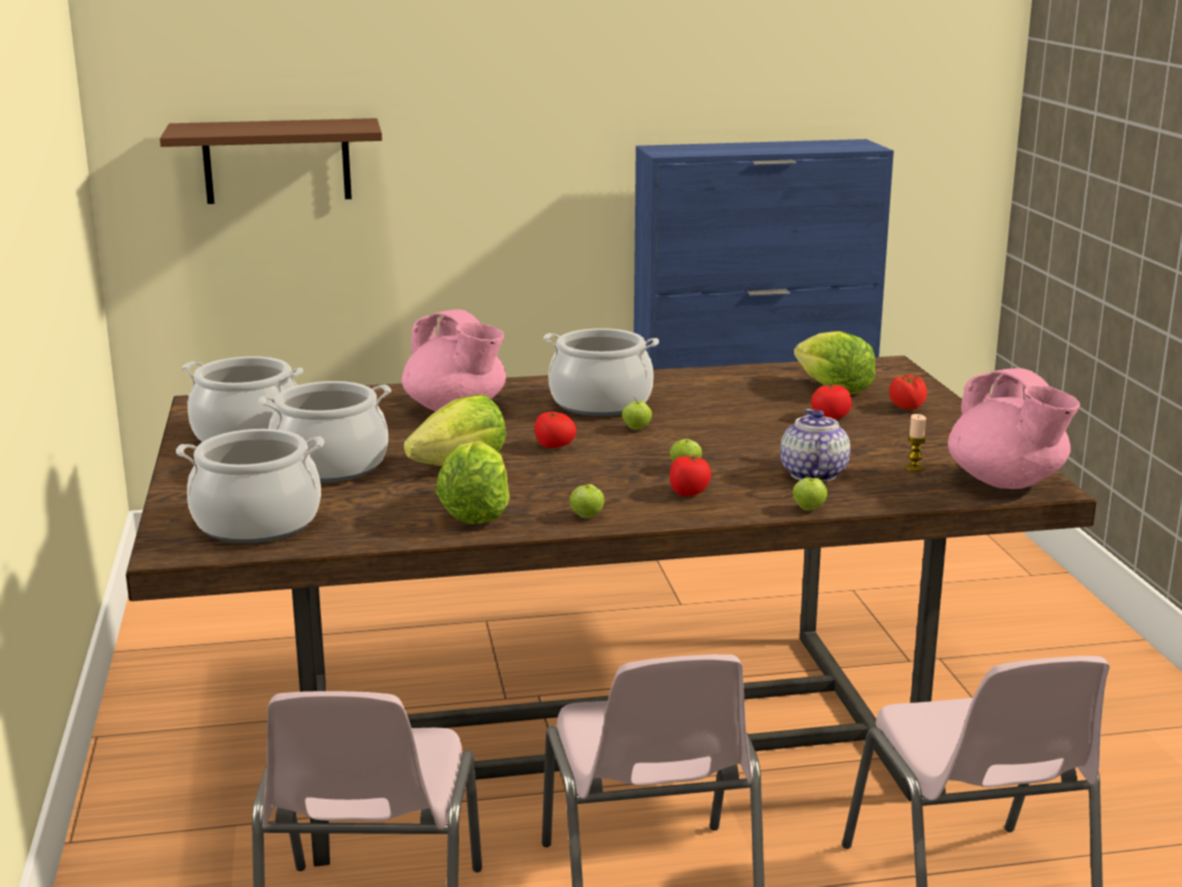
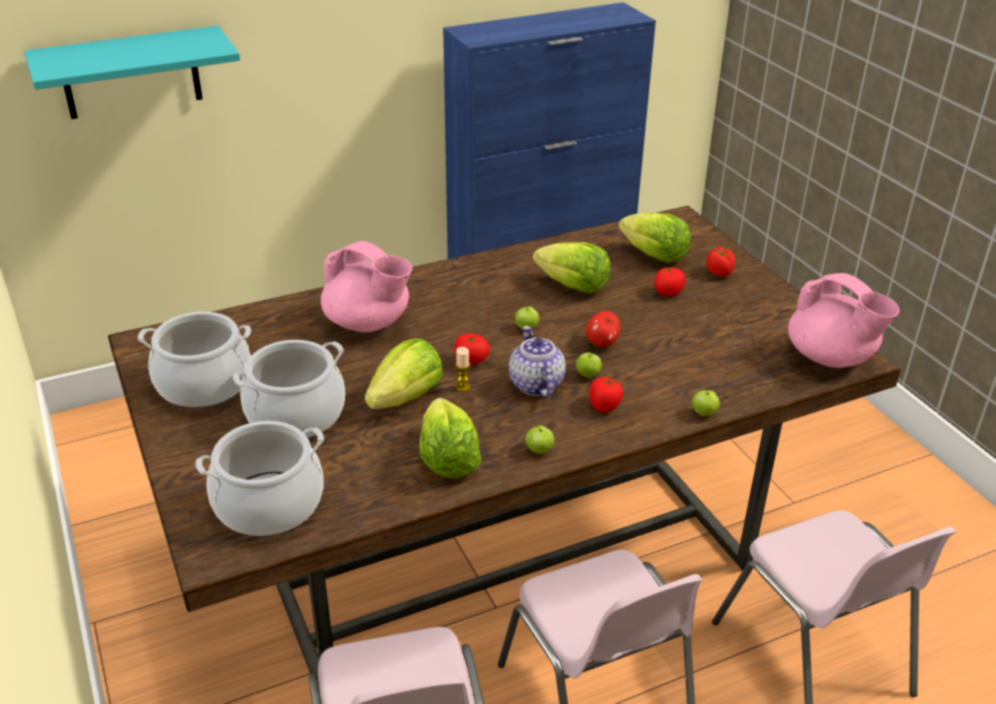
camera: 15 degrees left, 15 degrees up
brown shelf [160,118,382,204] -> turquoise shelf [24,26,240,119]
cooking pot [543,328,659,416] -> none
teapot [780,409,850,482] -> teapot moved to [509,326,566,398]
candle [905,414,927,472] -> candle moved to [455,347,471,392]
none -> lettuce [533,242,611,294]
none -> apple [586,311,620,347]

